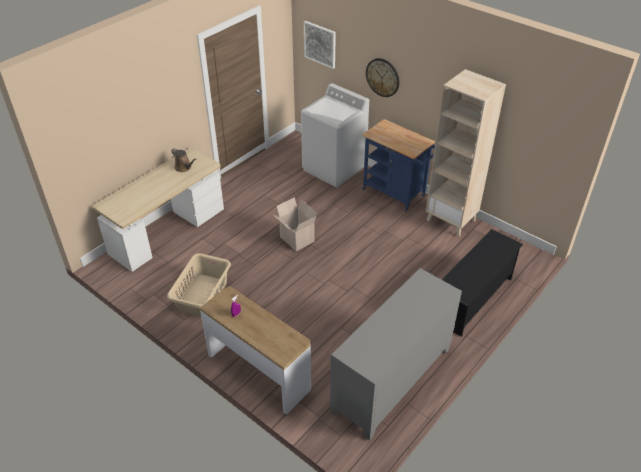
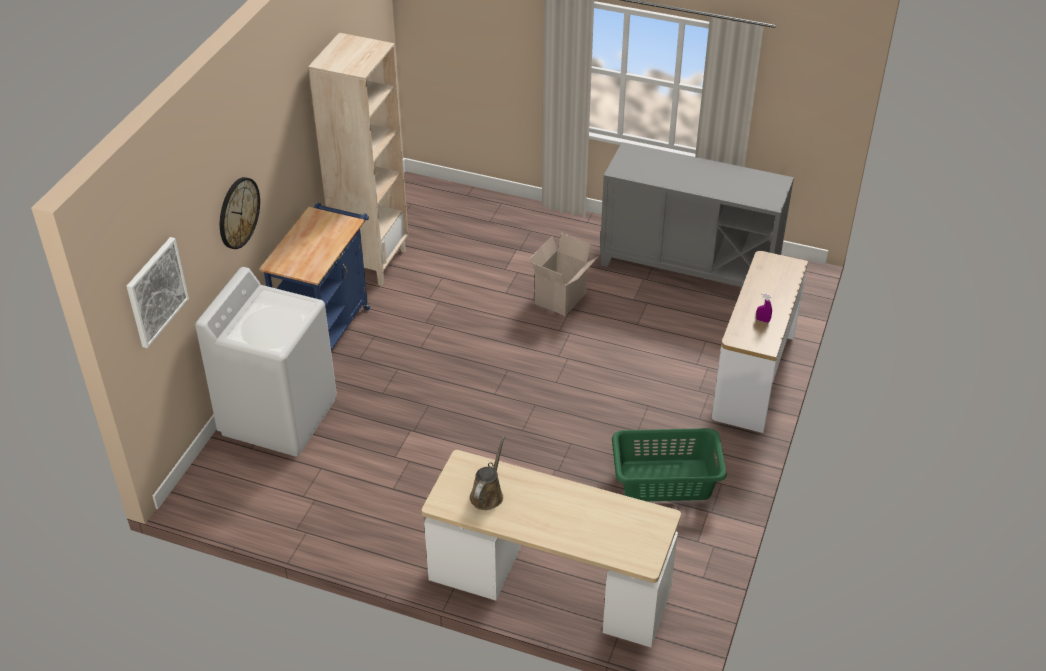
camera: 110 degrees left, 0 degrees up
beige laundry basket [167,253,231,317] -> green laundry basket [612,428,727,501]
cardboard box [272,197,317,251] -> cardboard box moved to [530,233,598,316]
black shoe rack [442,229,523,337] -> none

